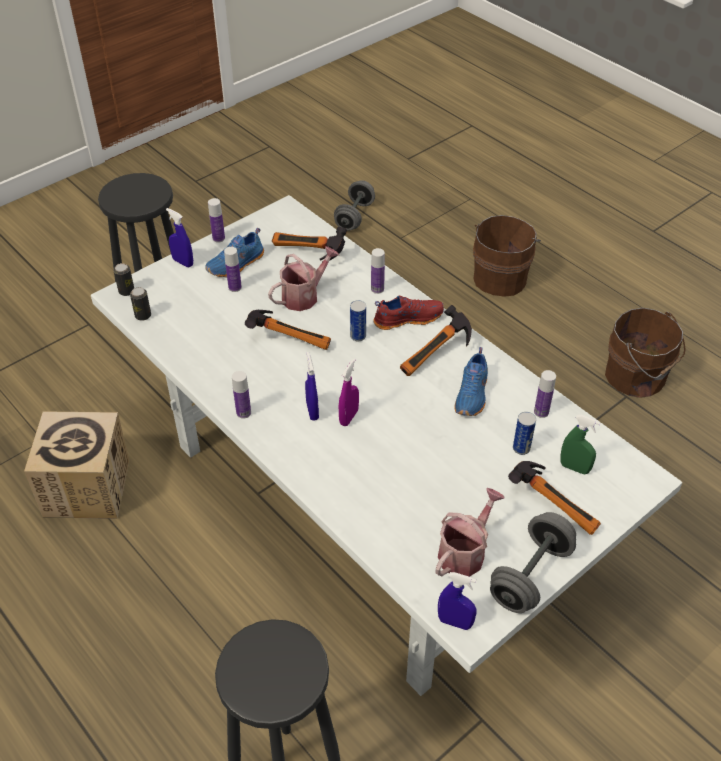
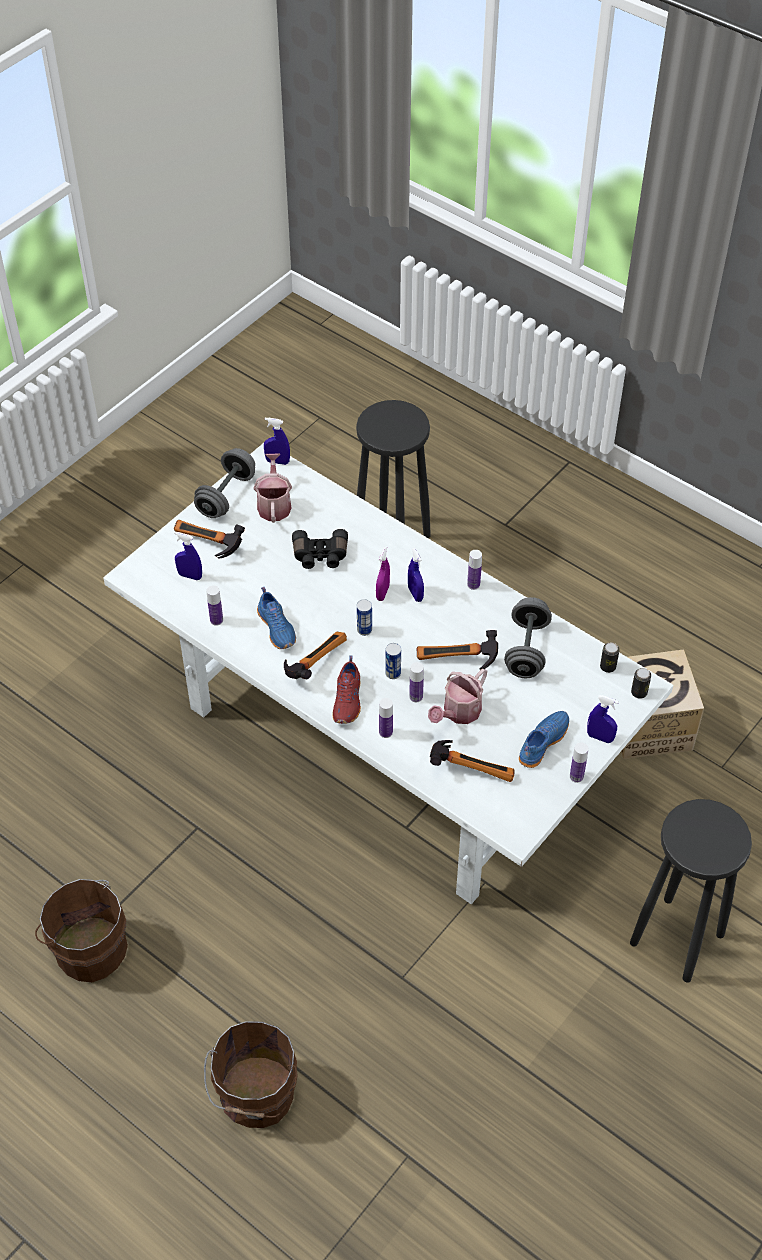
camera: 170 degrees right, 5 degrees up
bottle [224,247,242,292] -> bottle moved to [409,662,424,702]
grey dumbbell [334,180,375,231] -> grey dumbbell moved to [504,597,552,678]
red shoe [373,296,444,330] -> red shoe turned 60 degrees counterclockwise [332,656,361,724]
watering can [436,488,504,577] -> watering can turned 150 degrees clockwise [254,454,292,523]
blue shoe [454,347,488,416] -> blue shoe turned 150 degrees clockwise [257,587,296,649]
can [513,412,536,455] -> can moved to [357,599,372,636]
green spray bottle [560,415,601,474] -> blue spray bottle [174,532,202,580]
none -> black binoculars [292,529,348,569]

